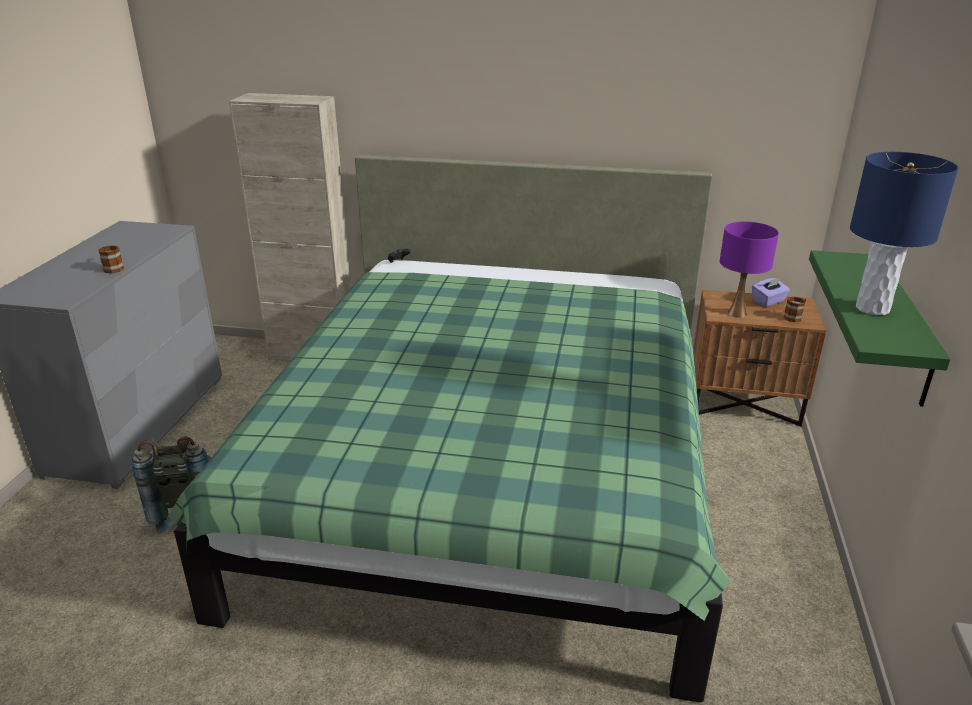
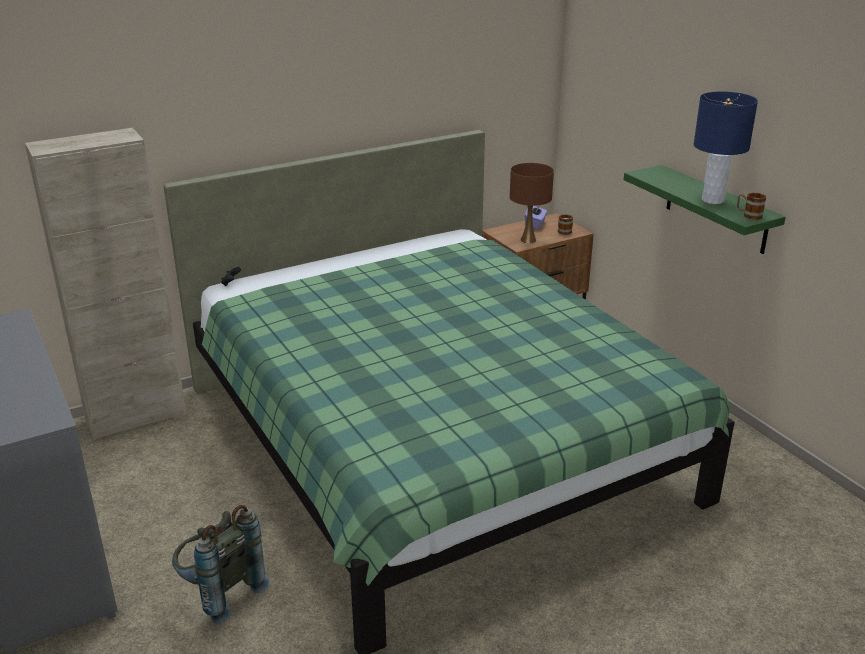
camera: 40 degrees left, 0 degrees up
mug [98,245,124,273] -> mug moved to [737,193,766,220]
purple table lamp [720,222,779,318] -> brown table lamp [510,163,554,243]

